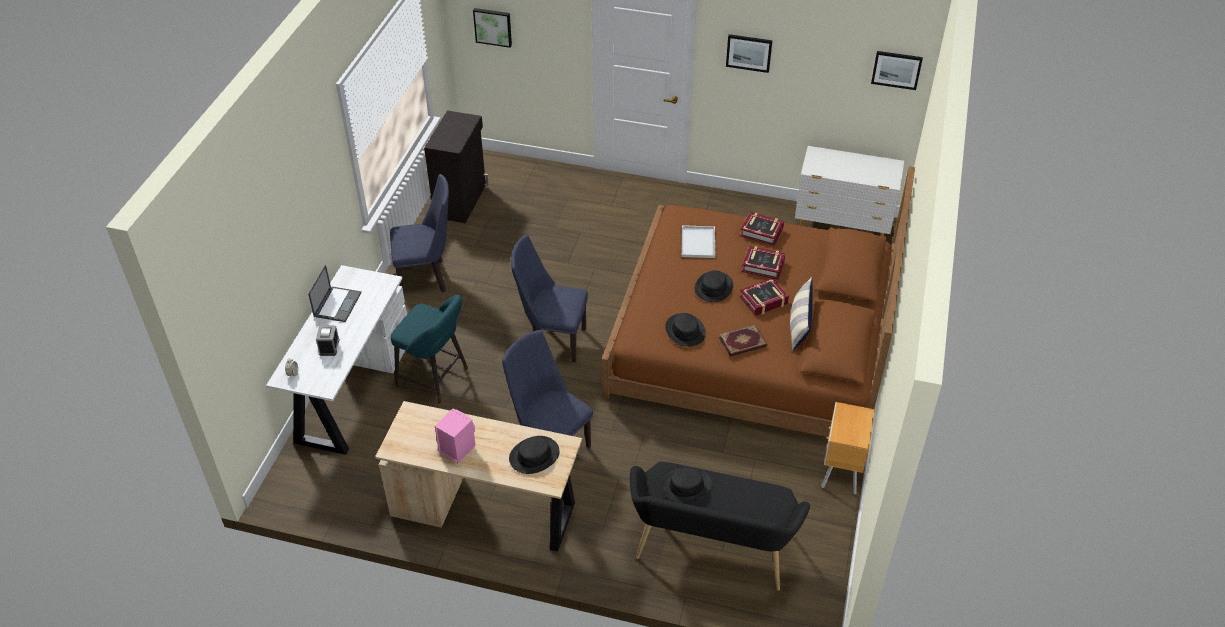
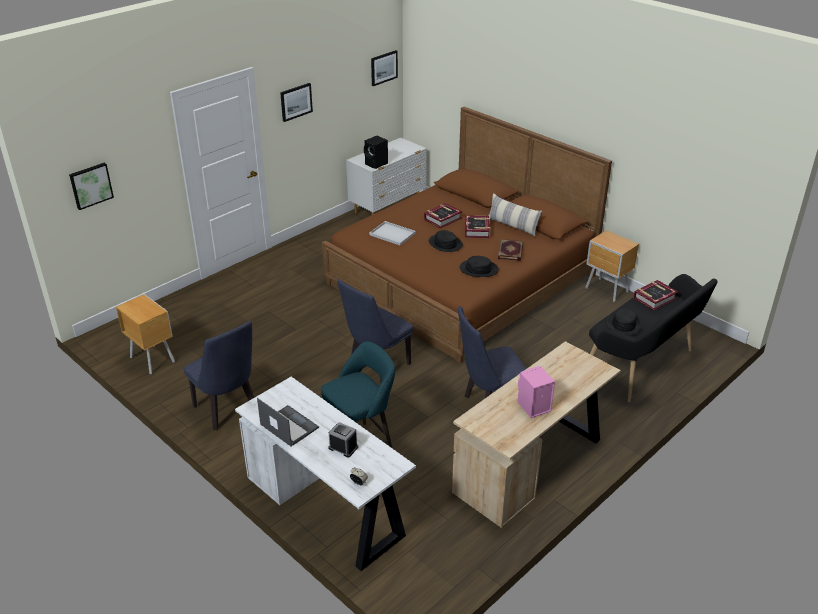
camera: 60 degrees left, 10 degrees down
blue chair [390,174,449,294] -> blue chair turned 120 degrees clockwise [183,321,254,430]
black cabinet [424,110,489,223] -> brown nightstand [116,294,175,375]
black hat [509,436,560,474] -> none
book [740,212,784,246] -> book moved to [634,280,678,310]
none -> black speaker [364,136,388,169]

